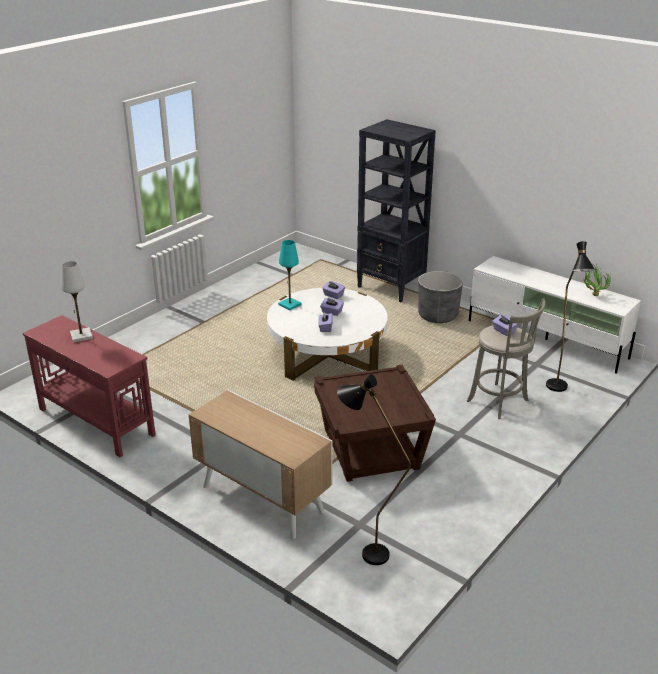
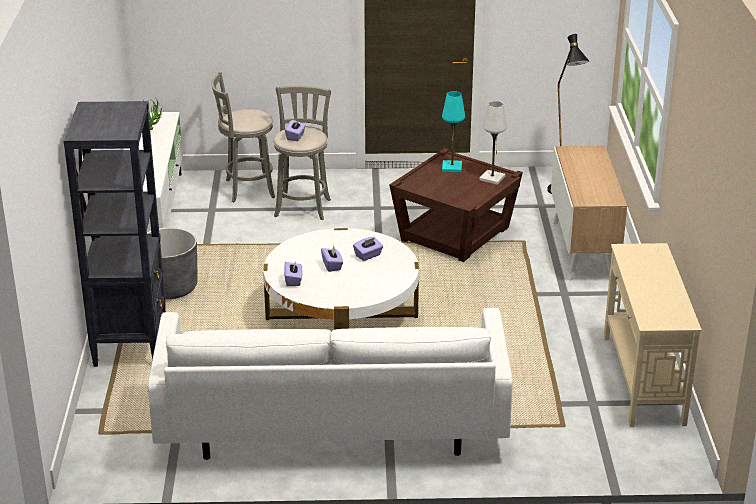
camera: 130 degrees left, 0 degrees up
red console table [22,315,156,457] -> beige console table [604,243,702,427]
white table lamp [61,261,93,343] -> white table lamp moved to [480,101,507,185]
turquoise table lamp [278,240,302,311] -> turquoise table lamp moved to [442,91,465,173]
black floor lamp [546,241,595,392] -> grey stool [211,72,275,202]
none -> white sofa [148,308,513,460]

